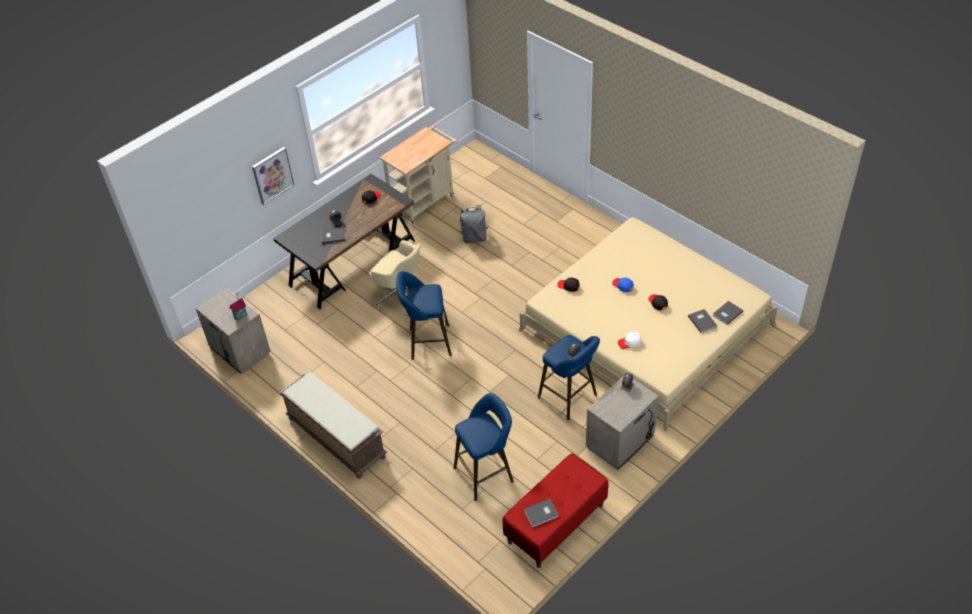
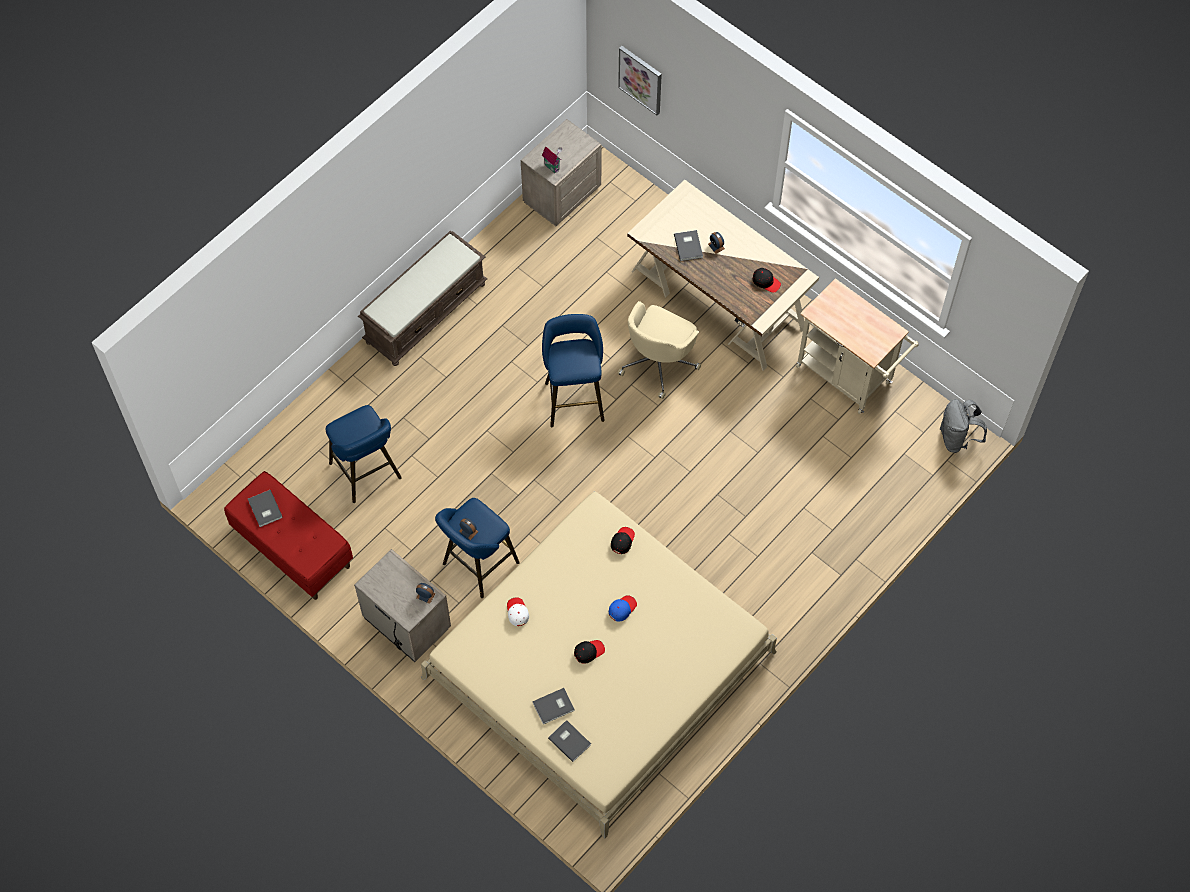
camera: 85 degrees right, 15 degrees up
picture [252,147,294,205] -> picture moved to [618,46,662,115]
black desk [273,174,415,310] -> beige desk [627,180,819,371]
grey backpack [460,205,488,243] -> grey backpack moved to [940,399,987,453]

